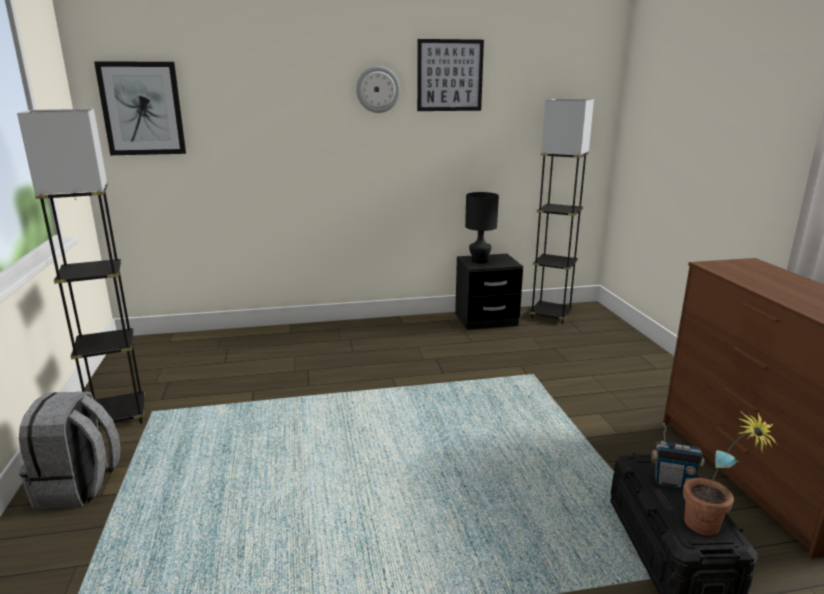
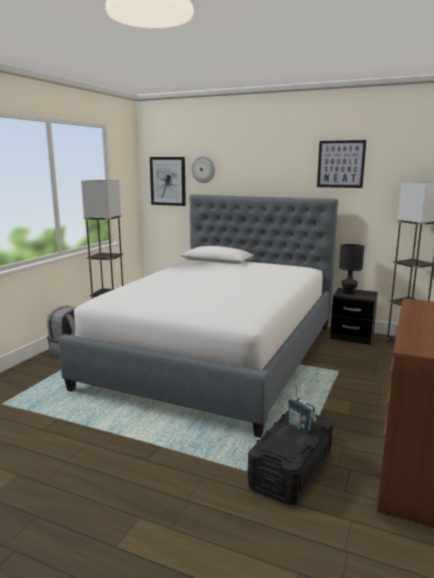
camera: 35 degrees right, 5 degrees down
wall clock [356,66,400,113] -> wall clock moved to [191,156,215,183]
potted plant [683,411,779,535] -> none
none -> bed [59,194,338,438]

